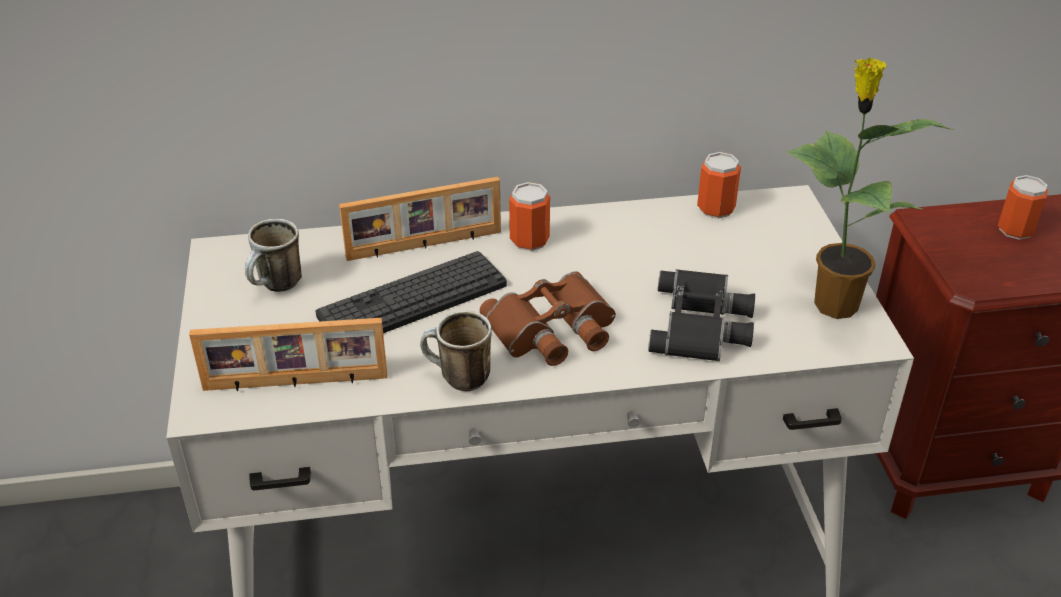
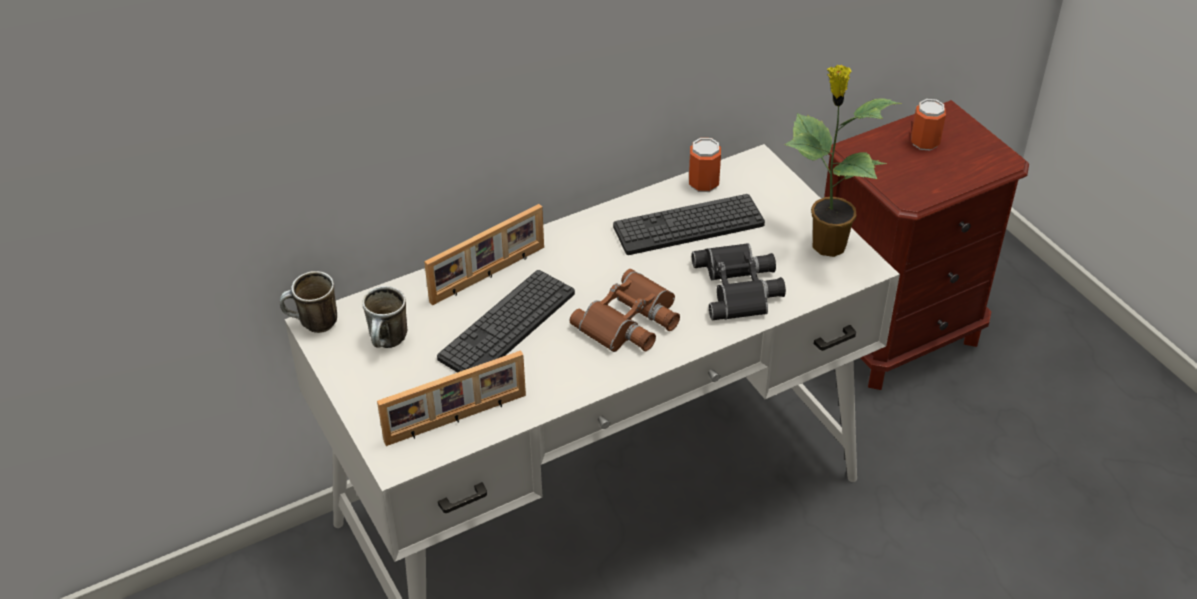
camera: 20 degrees left, 5 degrees up
mug [420,311,492,391] -> mug moved to [280,271,337,333]
can [509,182,550,251] -> none
none -> keyboard [613,194,765,255]

